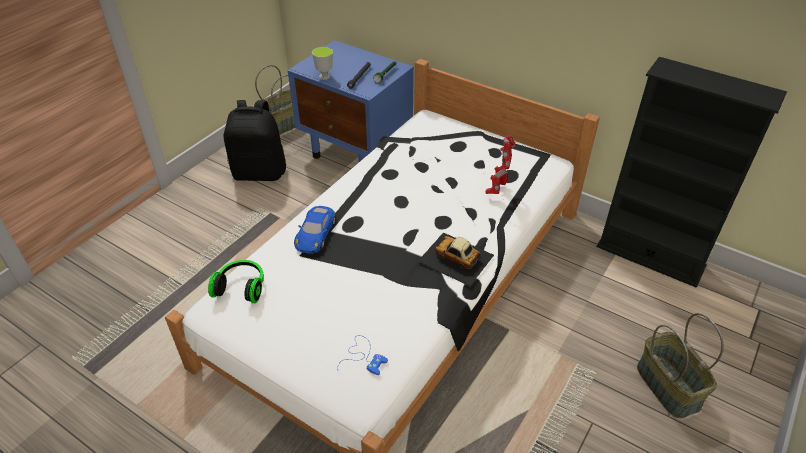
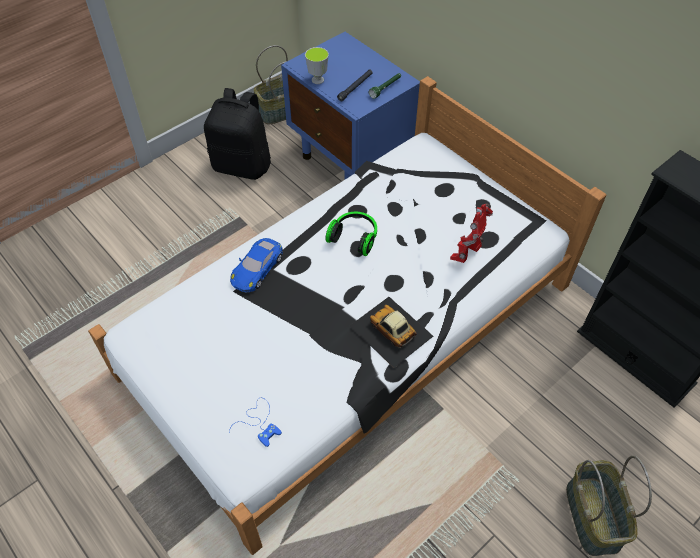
camera: 15 degrees right, 10 degrees up
headphones [208,260,264,303] -> headphones moved to [326,212,377,256]

